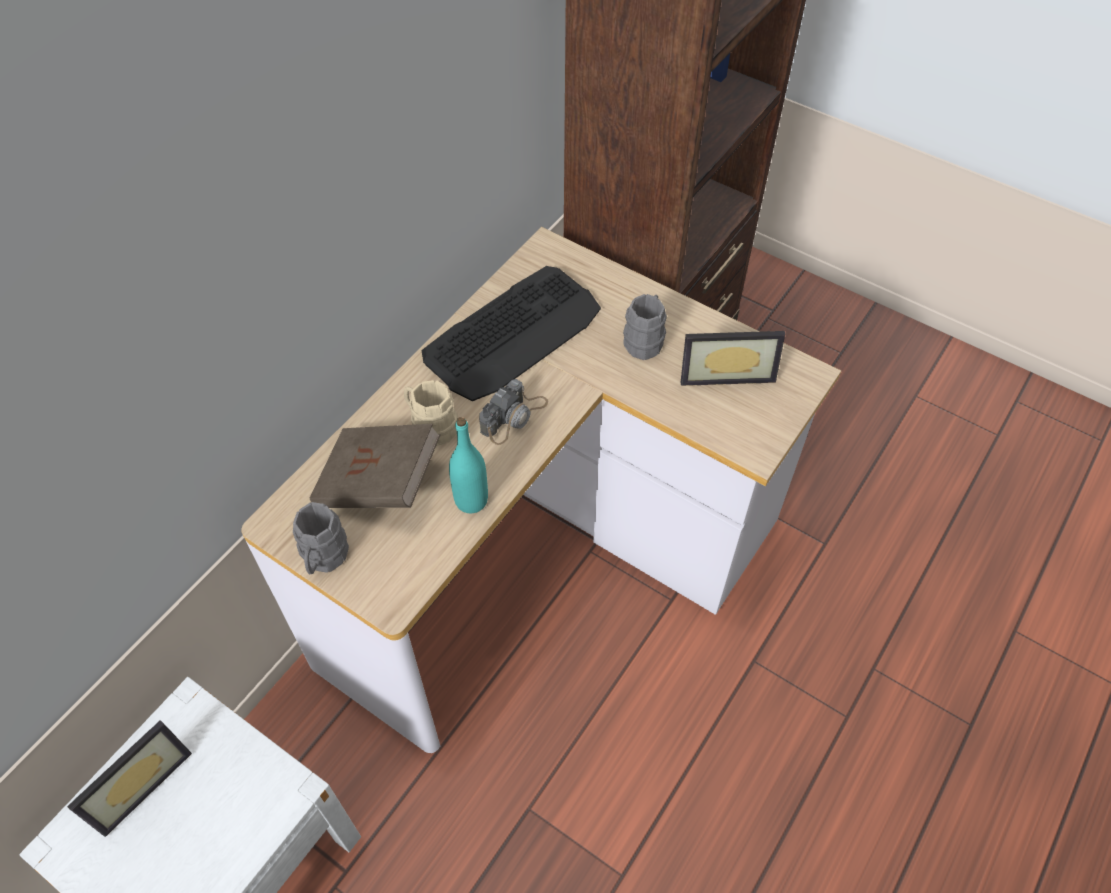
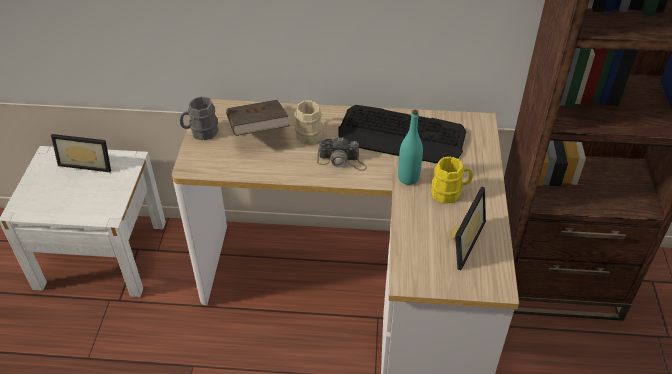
camera: 60 degrees right, 10 degrees down
turquoise bottle [449,417,488,513] -> turquoise bottle moved to [398,110,423,185]
grey mug [623,294,667,360] -> yellow mug [431,157,473,204]
picture frame [680,331,785,386] -> picture frame turned 120 degrees counterclockwise [450,187,486,270]

